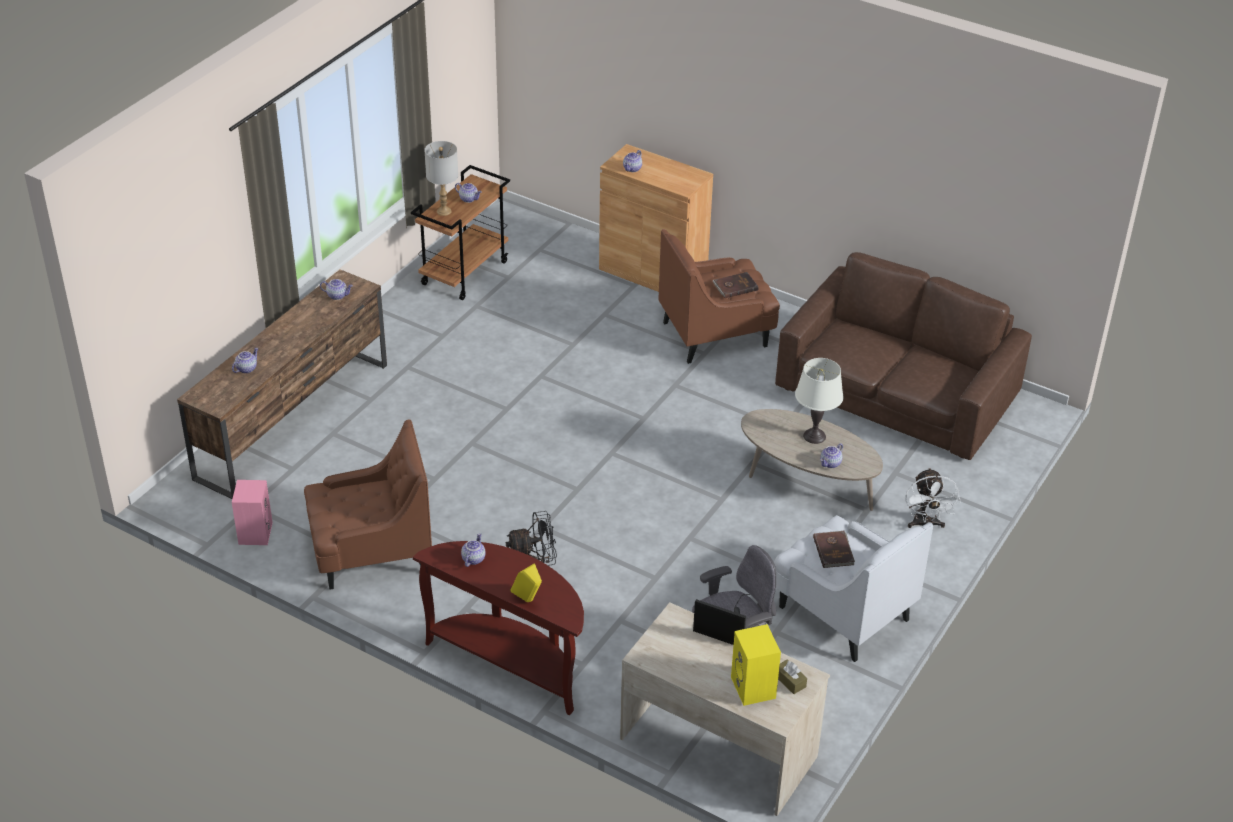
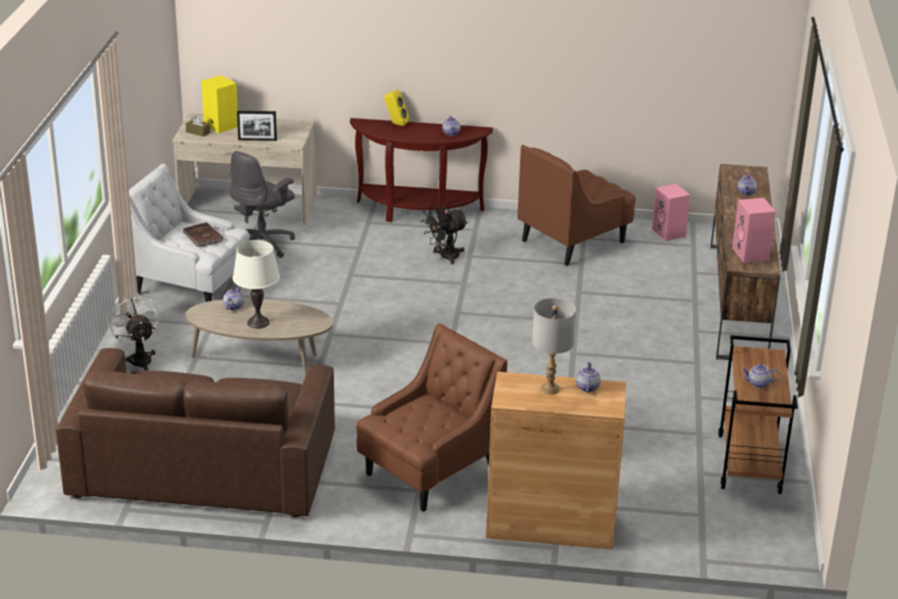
camera: 155 degrees right, 10 degrees down
teapot [320,279,353,300] -> pink speaker [732,198,776,263]
grey table lamp [424,141,458,216] -> grey table lamp moved to [532,298,576,395]
brown book [713,272,758,298] -> none

